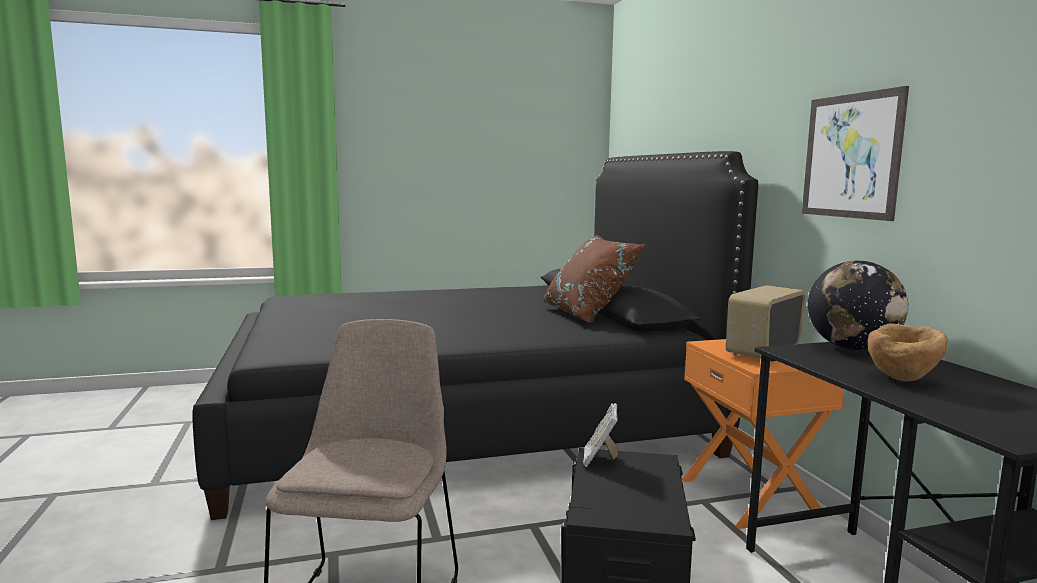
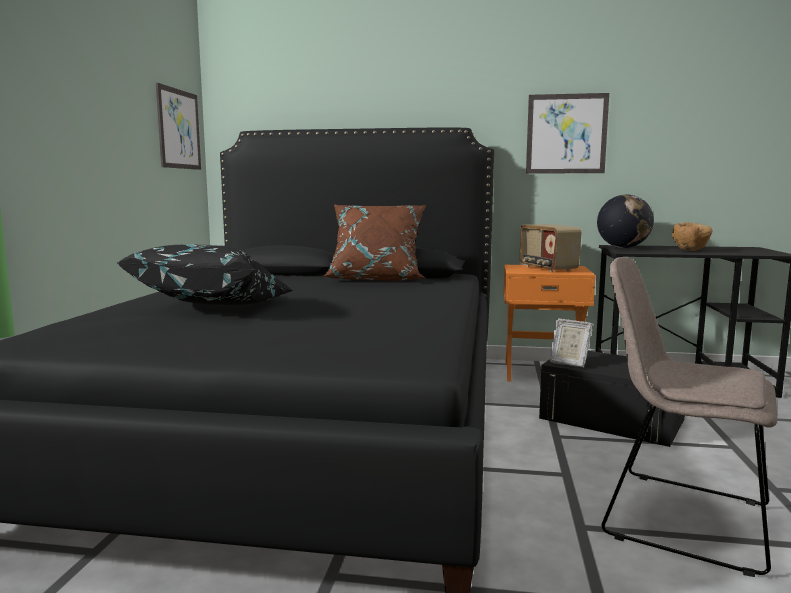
camera: 65 degrees left, 0 degrees up
none -> black pillow [118,245,293,305]
none -> picture [156,83,201,170]

